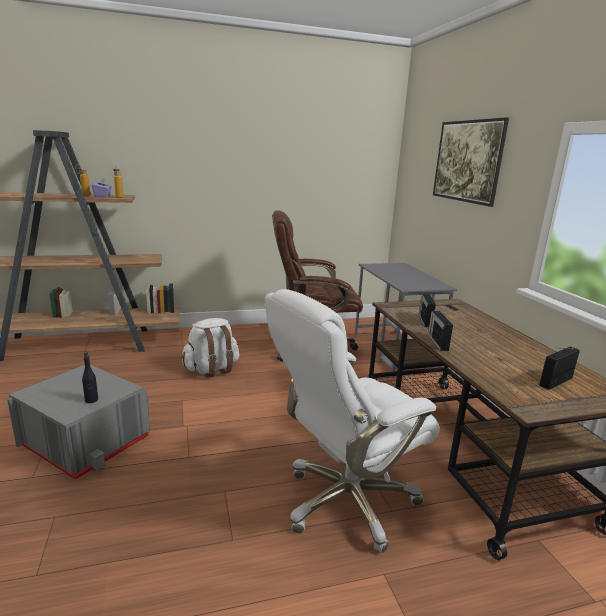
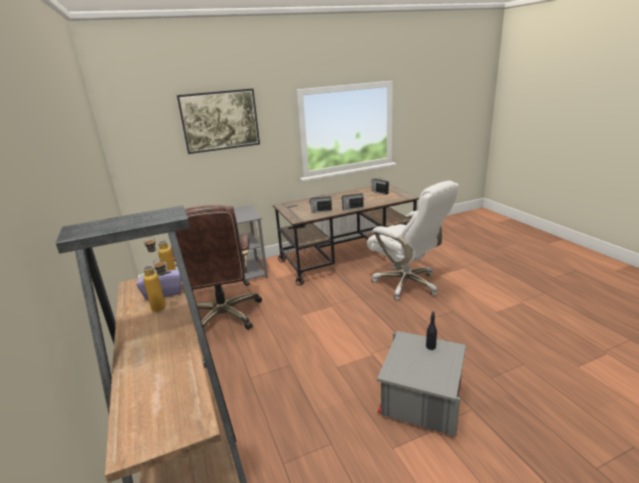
camera: 95 degrees left, 5 degrees up
white backpack [181,318,239,378] -> none

